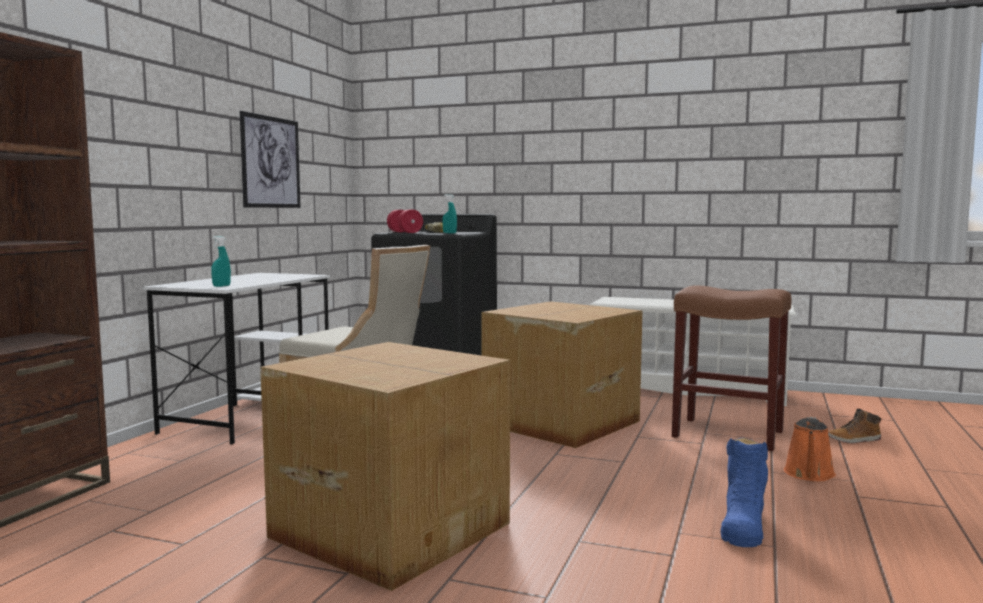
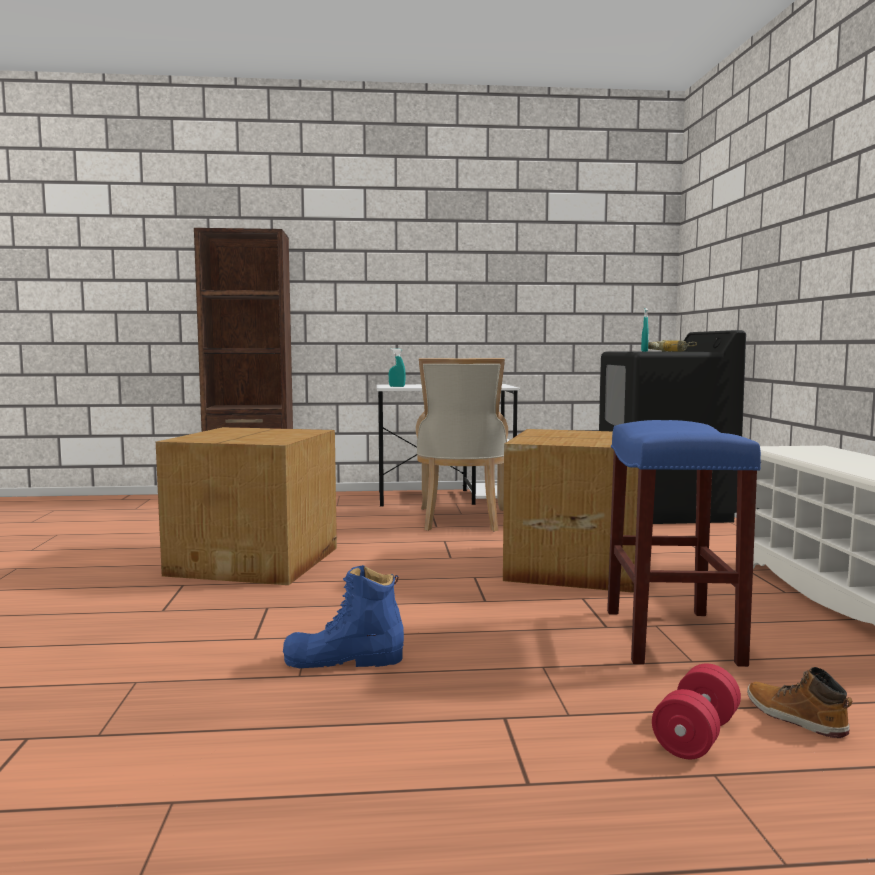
camera: 65 degrees right, 0 degrees up
picture [240,111,301,208] -> none
red dumbbell [387,210,423,233] -> red dumbbell moved to [652,664,741,759]
brown stool [672,285,791,451] -> blue stool [607,420,761,667]
orange watering can [784,417,836,481] -> none

